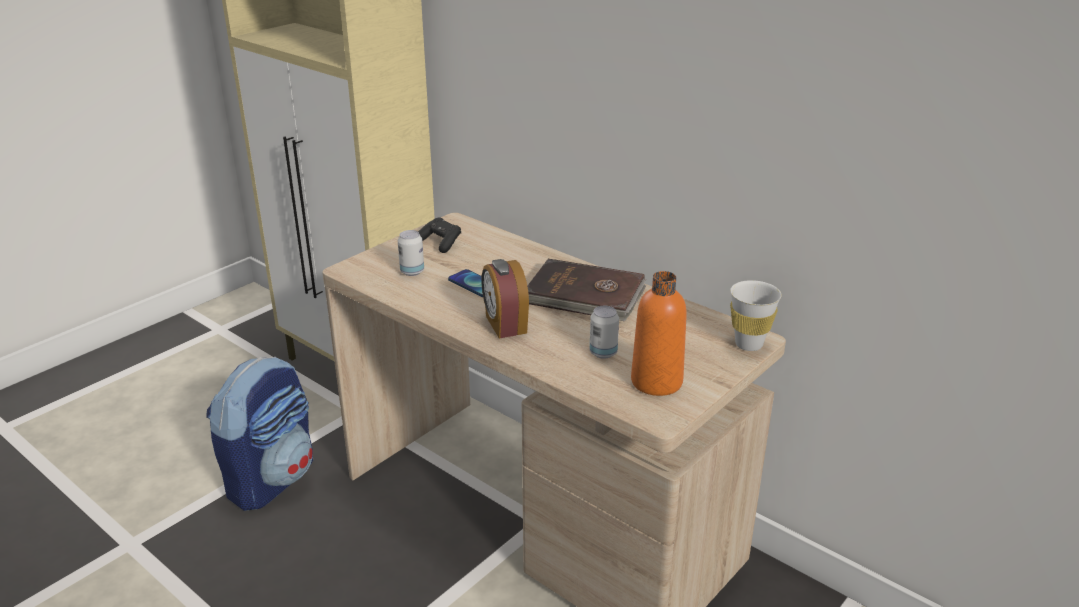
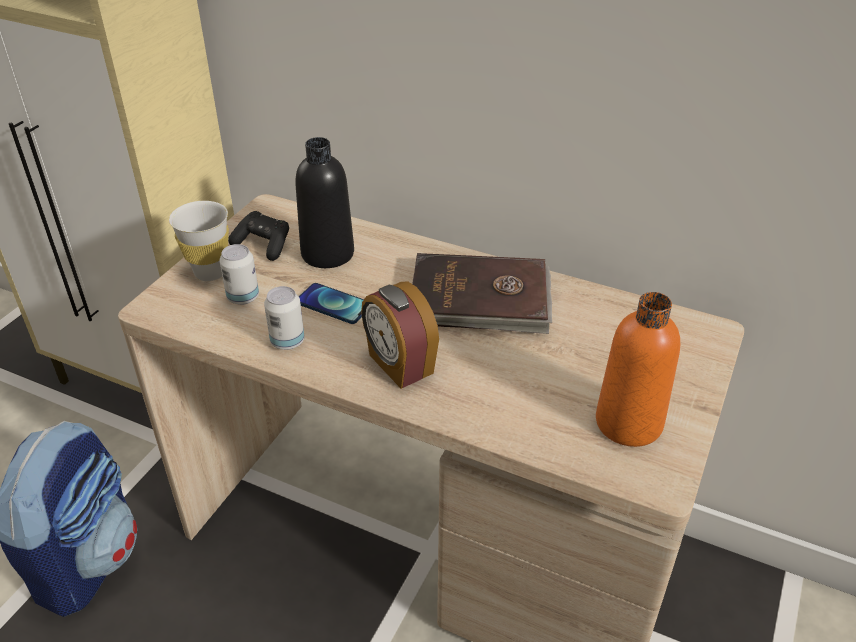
camera: 15 degrees left, 10 degrees up
can [590,306,619,359] -> can moved to [264,286,305,350]
white cup [730,280,782,351] -> white cup moved to [169,201,229,281]
none -> black bottle [295,137,354,268]

